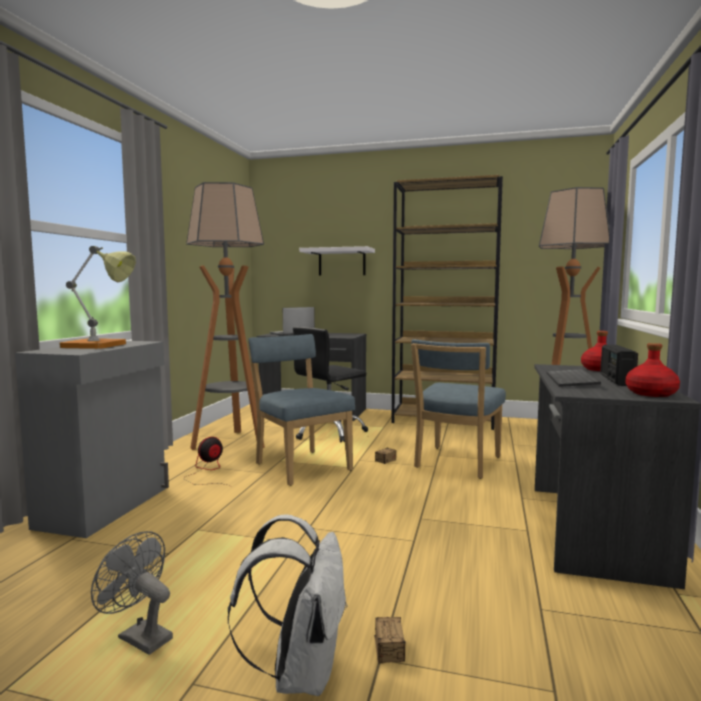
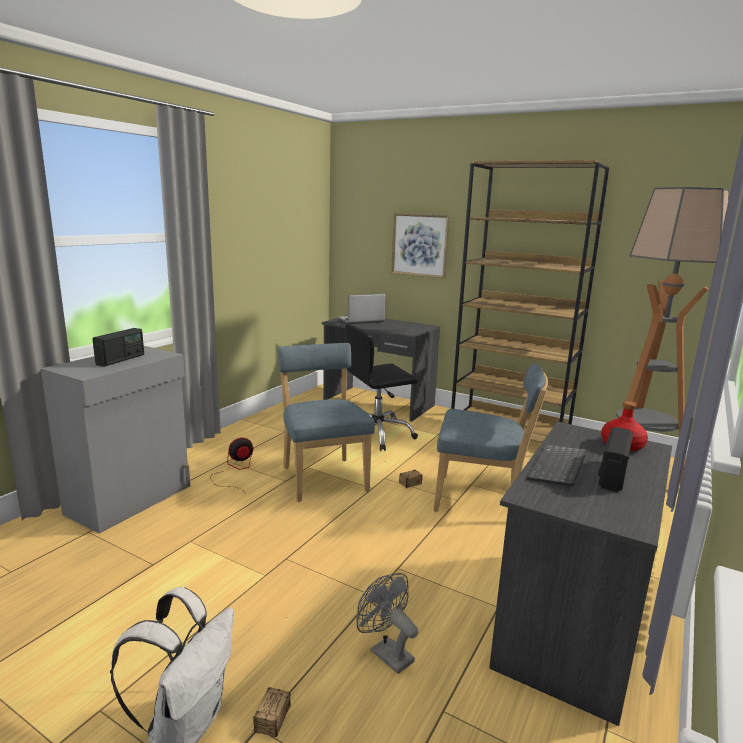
camera: 15 degrees right, 10 degrees up
table lamp [59,246,136,349] -> radio [92,328,144,367]
grey fan [91,531,173,655] -> grey fan moved to [356,573,418,674]
floor lamp [186,182,265,450] -> none
white shelf [299,246,375,276] -> picture [391,213,450,278]
blue chair [411,339,506,479] -> blue chair turned 120 degrees counterclockwise [434,363,548,512]
red bottle [626,343,680,397] -> none

